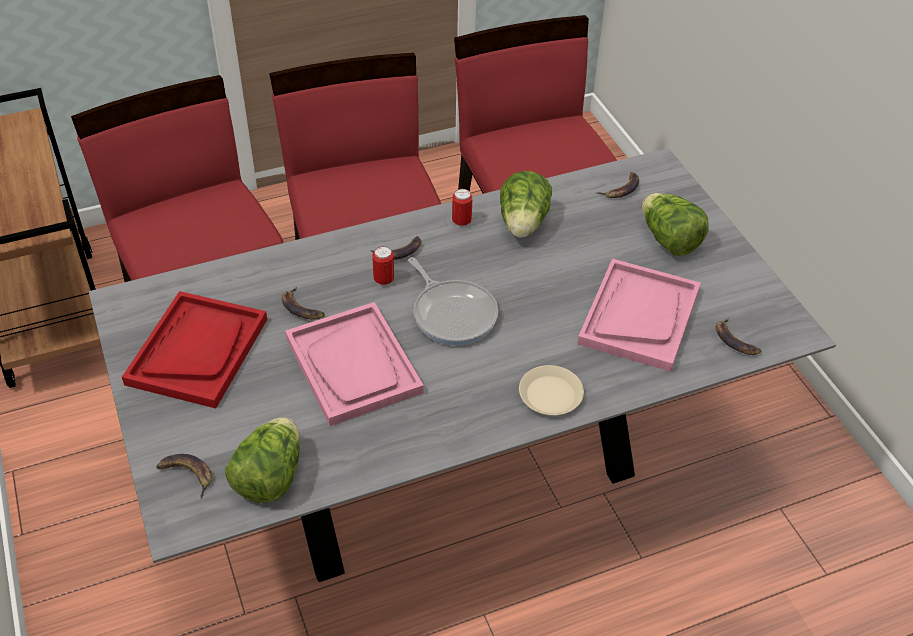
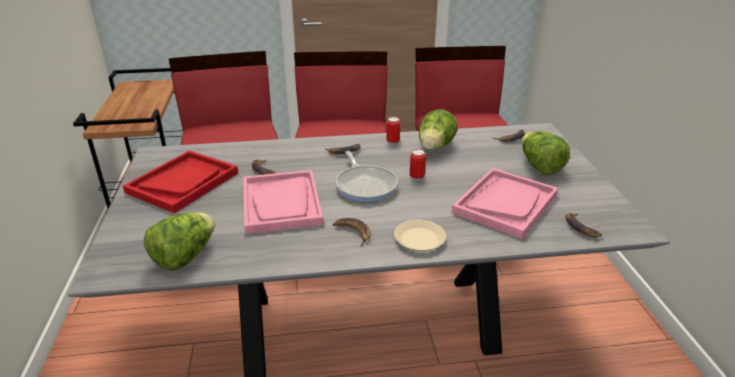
camera: 15 degrees right, 15 degrees down
banana [156,454,212,499] -> banana moved to [333,218,371,247]
can [372,246,394,286] -> can moved to [410,149,426,181]

